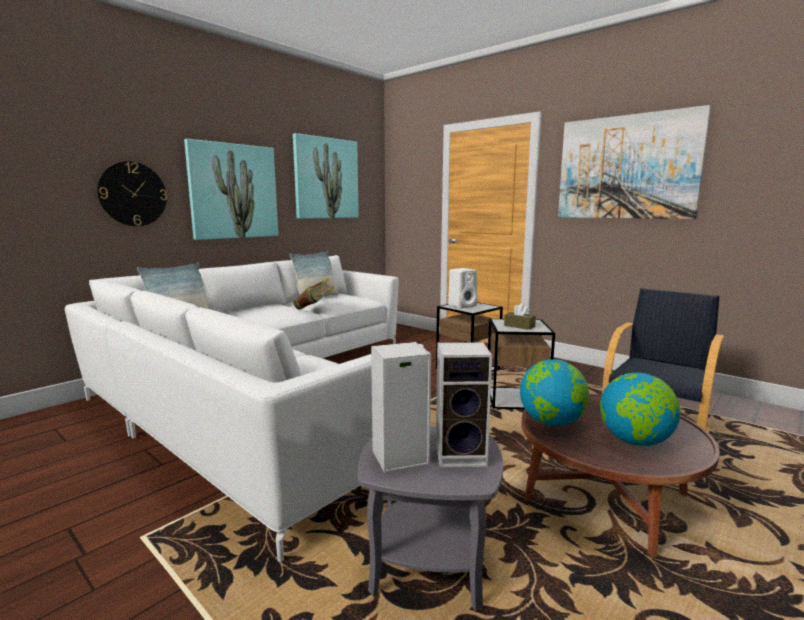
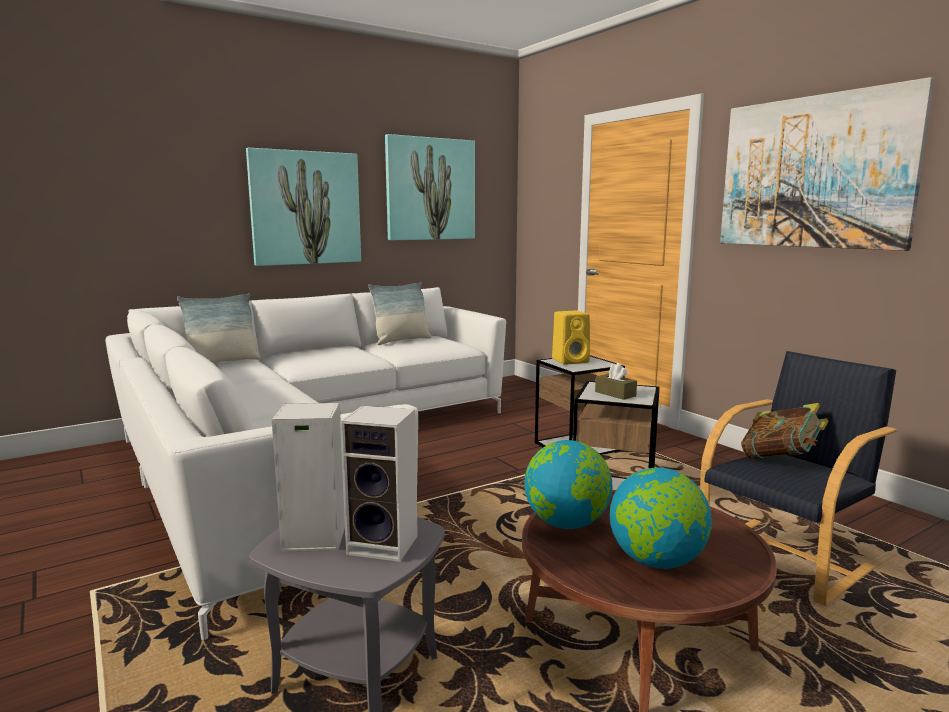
camera: 15 degrees right, 0 degrees up
wall clock [97,161,167,226] -> none
book [293,278,334,309] -> book moved to [741,403,828,459]
white speaker [448,268,477,308] -> yellow speaker [552,311,590,365]

